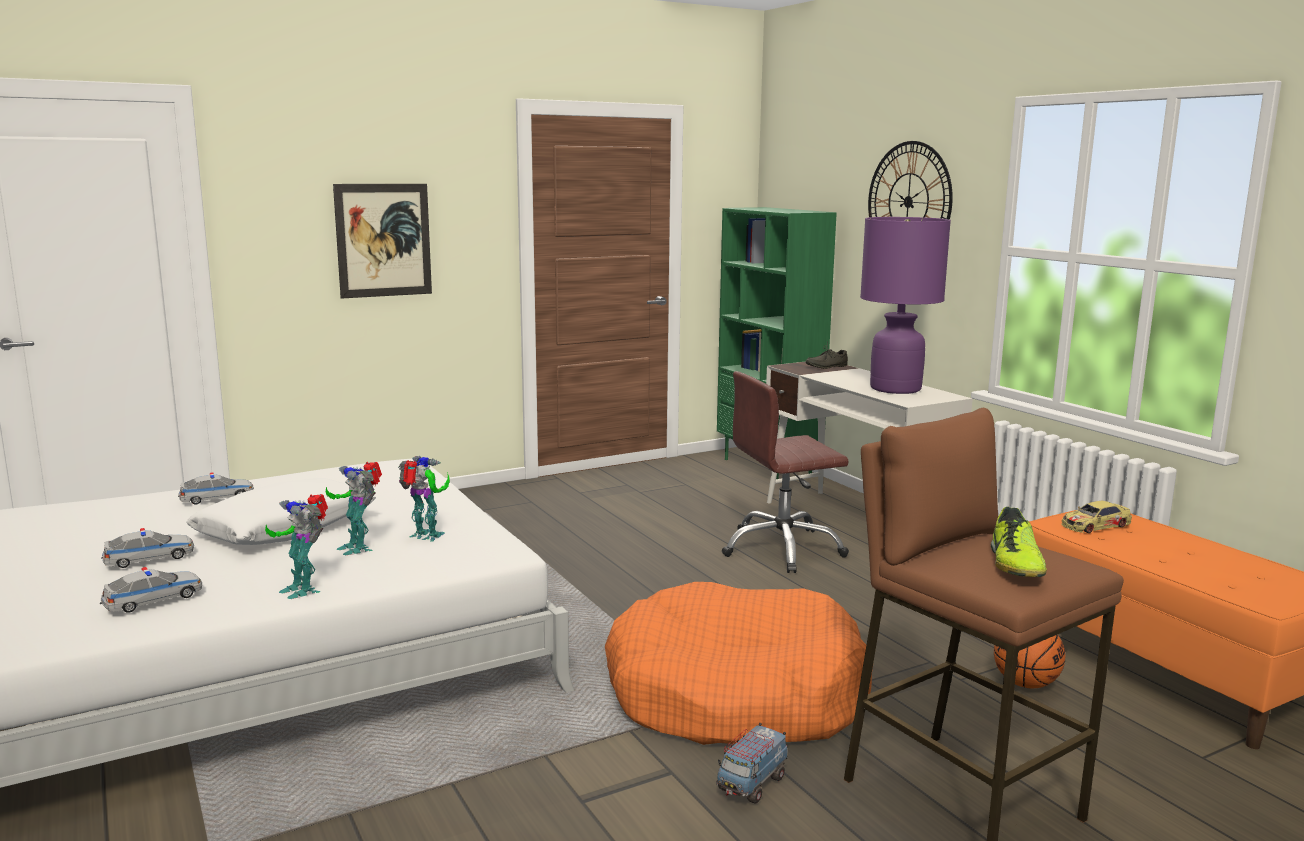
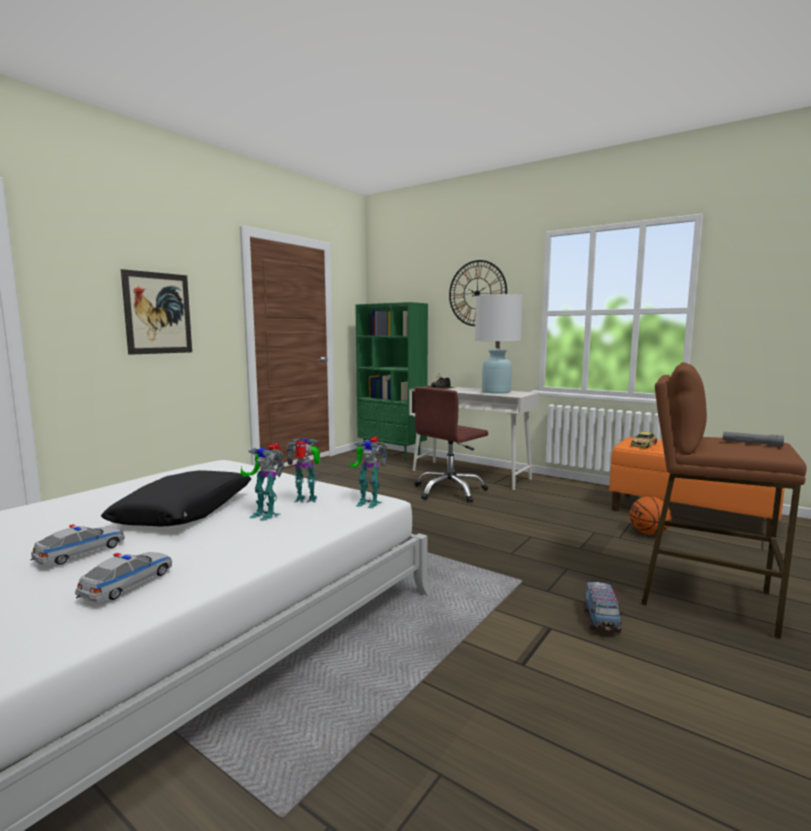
camera: 25 degrees left, 5 degrees down
toy car [178,472,254,505] -> none
white pillow [186,478,376,545] -> black pillow [101,470,252,526]
toy robot [265,494,328,599] -> toy robot moved to [350,437,387,508]
orange dog bed [605,582,873,745] -> none
purple table lamp [860,217,951,394] -> white table lamp [475,294,523,394]
shoe [991,507,1047,577] -> grey flashlight [723,432,784,447]

